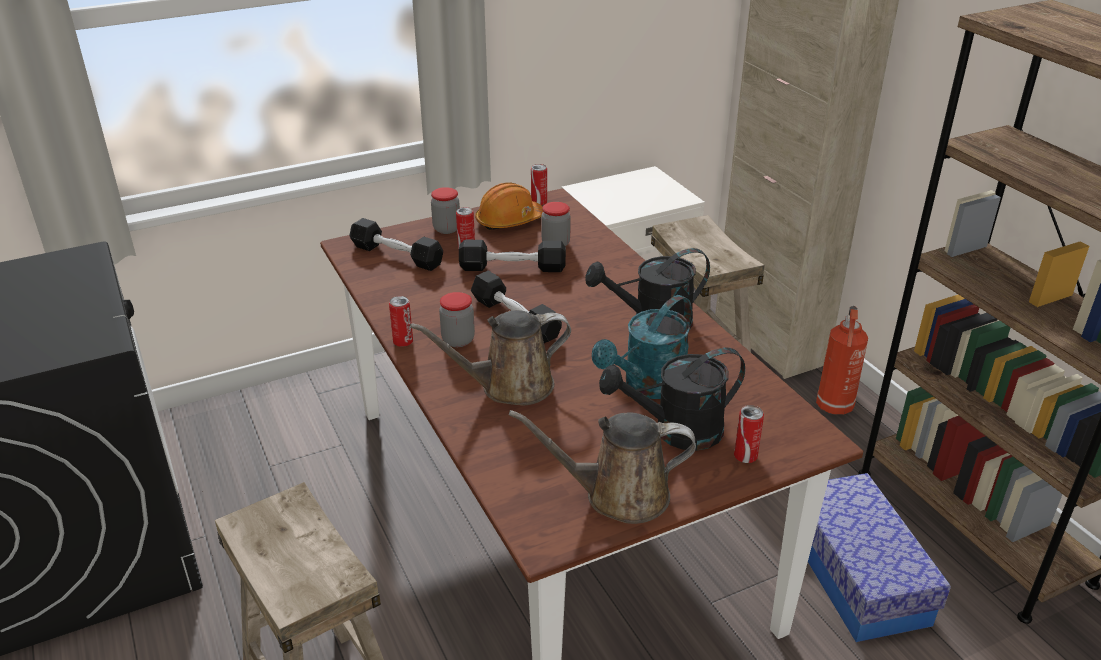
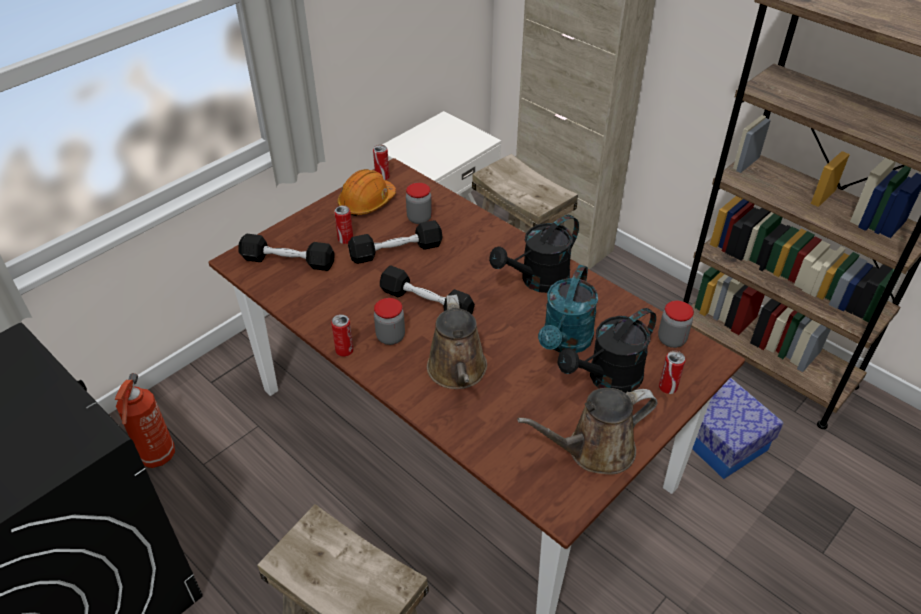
camera: 20 degrees left, 10 degrees up
brown watering can [410,310,571,406] -> brown watering can turned 60 degrees counterclockwise [427,295,487,389]
jar [431,187,460,234] -> jar moved to [658,301,694,348]
fire extinguisher [816,306,868,415] -> fire extinguisher moved to [115,373,175,468]

